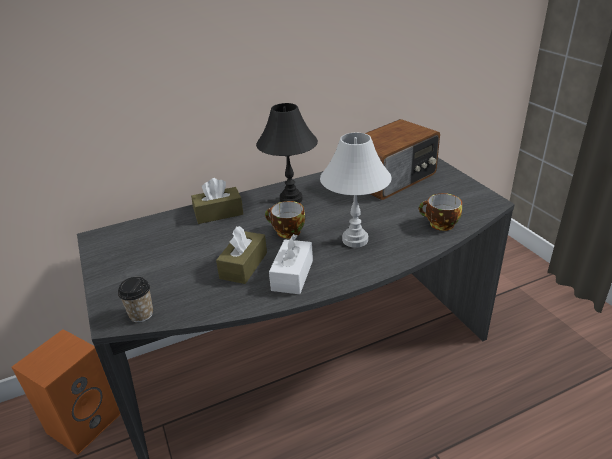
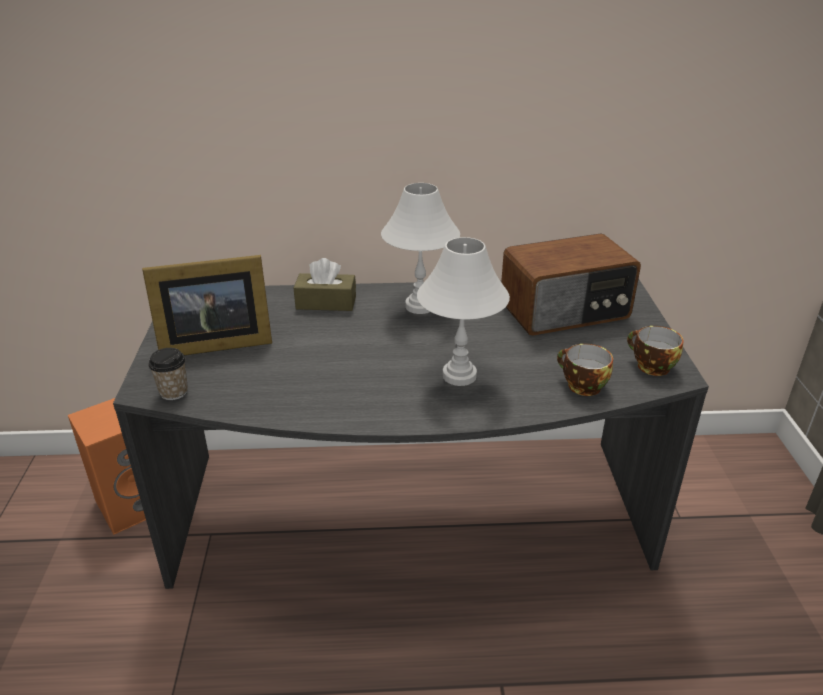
camera: 20 degrees right, 0 degrees up
brown tissue box [216,226,267,284] -> none
black table lamp [256,103,318,203] -> white table lamp [381,183,460,314]
cup [265,201,305,238] -> cup moved to [627,326,683,376]
white tissue box [269,234,313,294] -> none
none -> picture frame [142,255,272,355]

